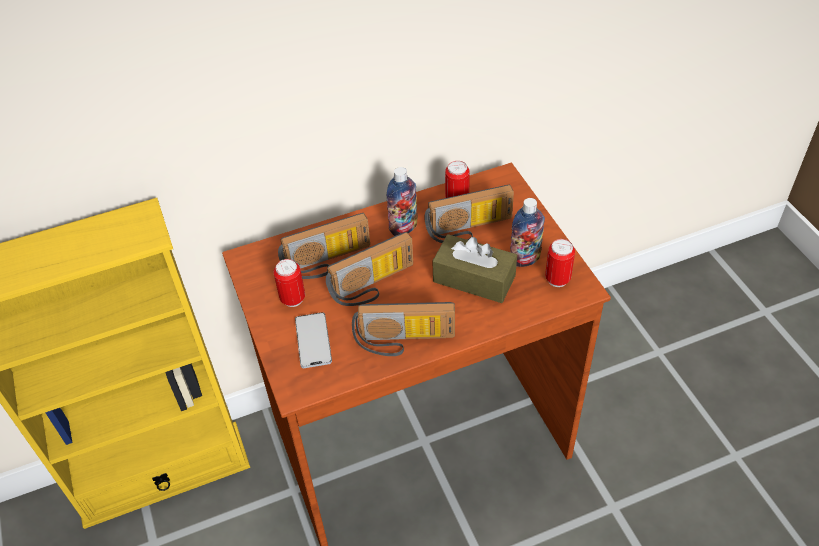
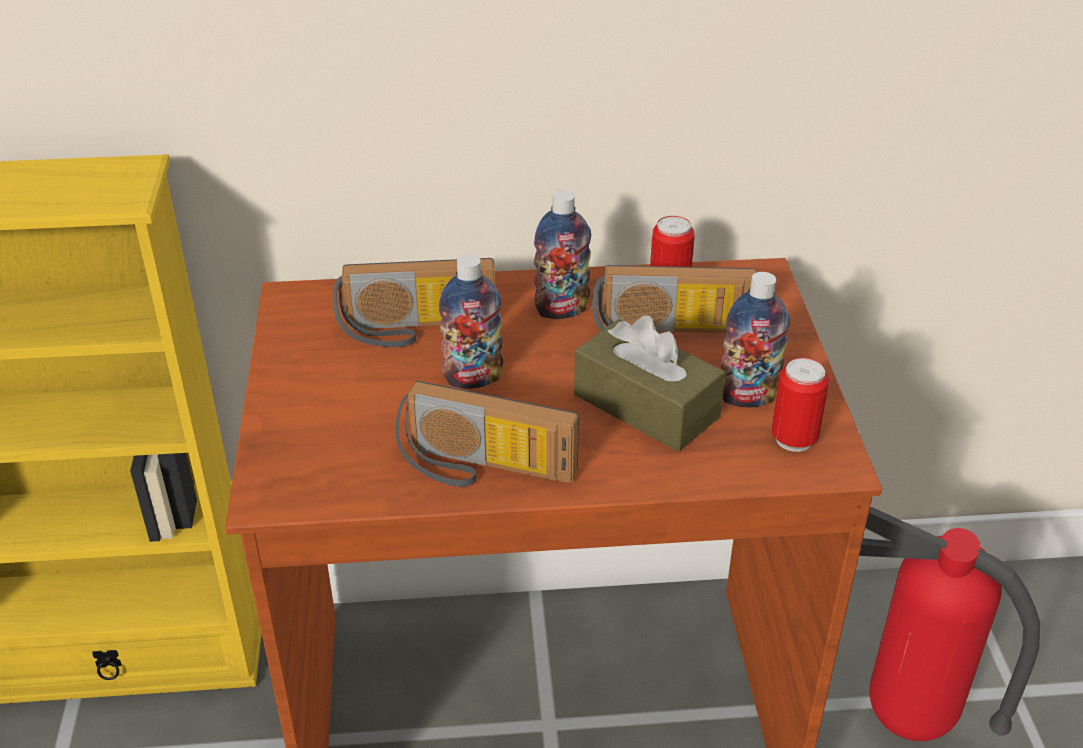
camera: 15 degrees right, 10 degrees down
can [273,259,305,307] -> none
phone [295,312,332,368] -> none
radio [326,232,413,306] -> bottle [439,254,503,389]
none -> fire extinguisher [859,506,1040,741]

